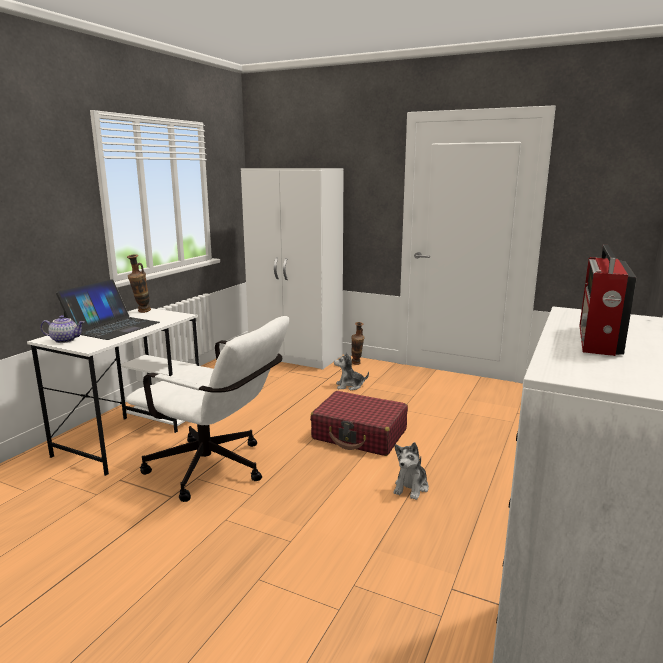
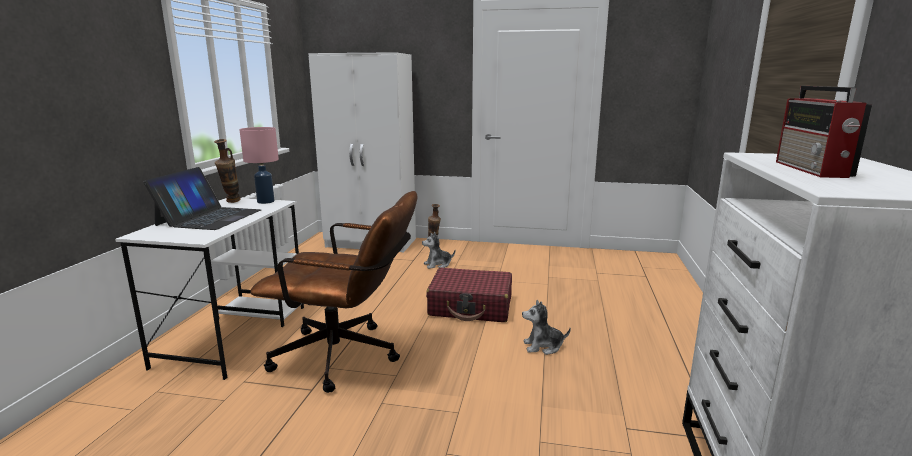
camera: 15 degrees left, 0 degrees up
teapot [41,315,84,343] -> none
white office chair [126,316,289,502] -> brown office chair [250,191,418,393]
plush toy [394,442,429,500] -> plush toy turned 75 degrees clockwise [522,300,571,355]
none -> pink table lamp [239,127,279,204]

